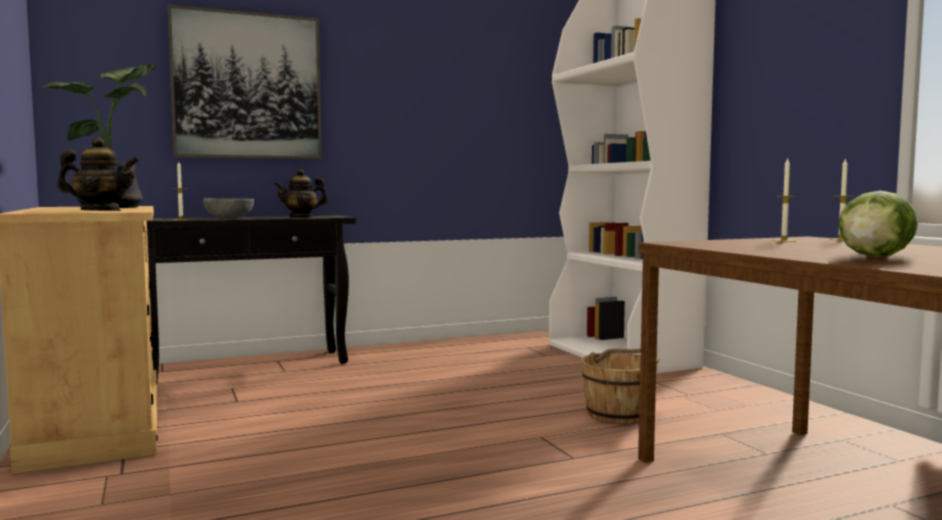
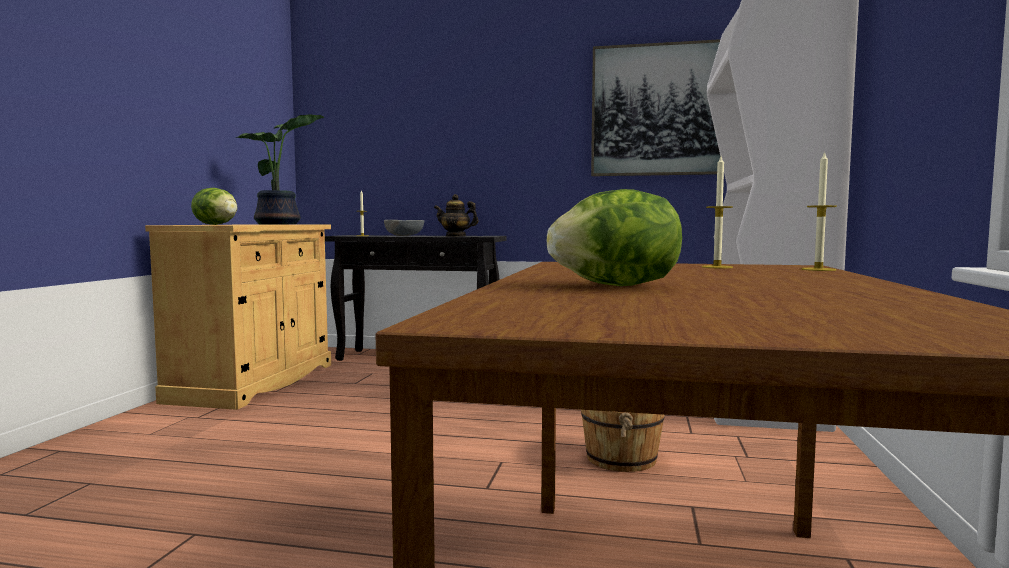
camera: 35 degrees right, 0 degrees up
teapot [57,137,139,211] -> lettuce [191,188,237,225]
picture [168,5,322,159] -> picture moved to [591,39,720,176]

